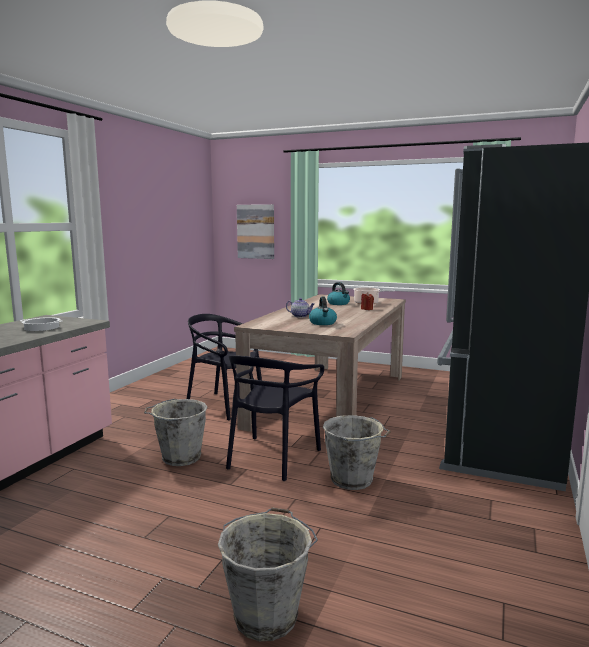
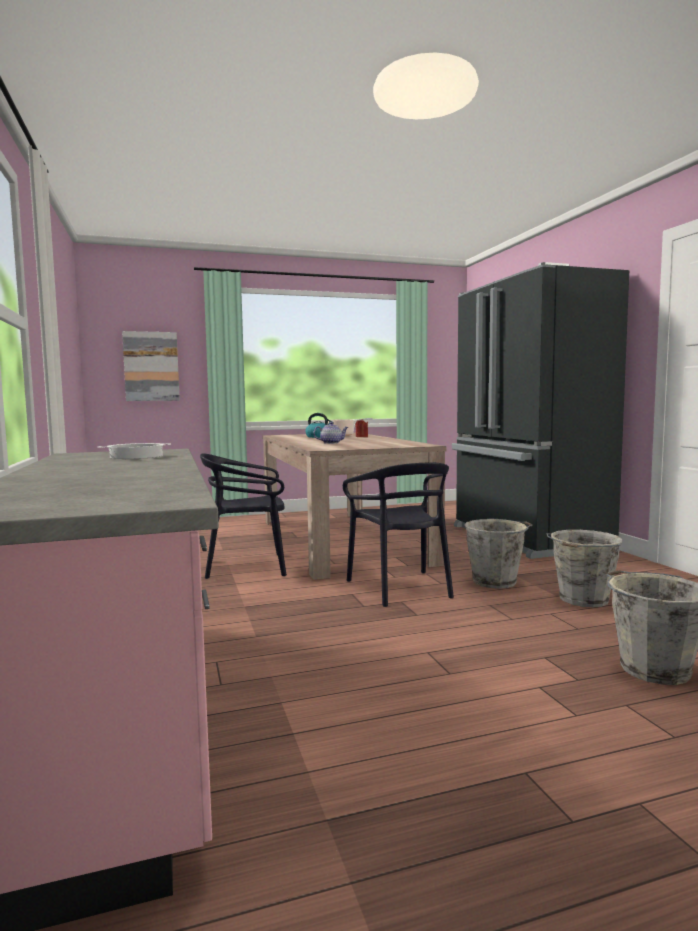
camera: 40 degrees left, 5 degrees down
grey bucket [144,399,208,466] -> grey bucket moved to [547,530,623,607]
kettle [309,297,337,325] -> none

